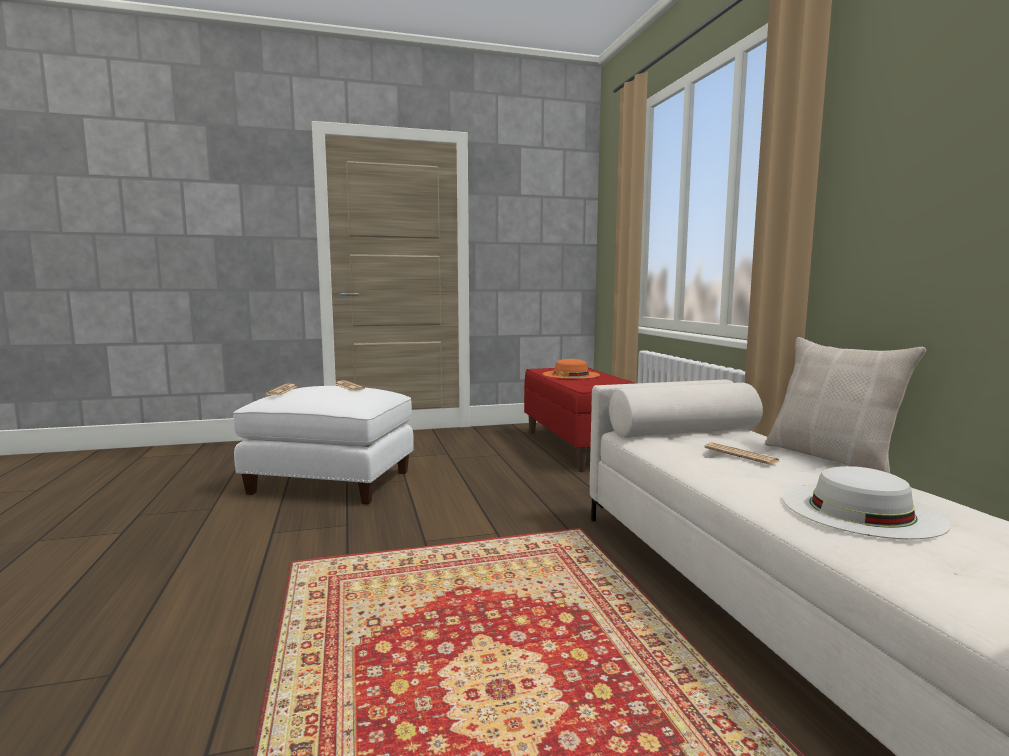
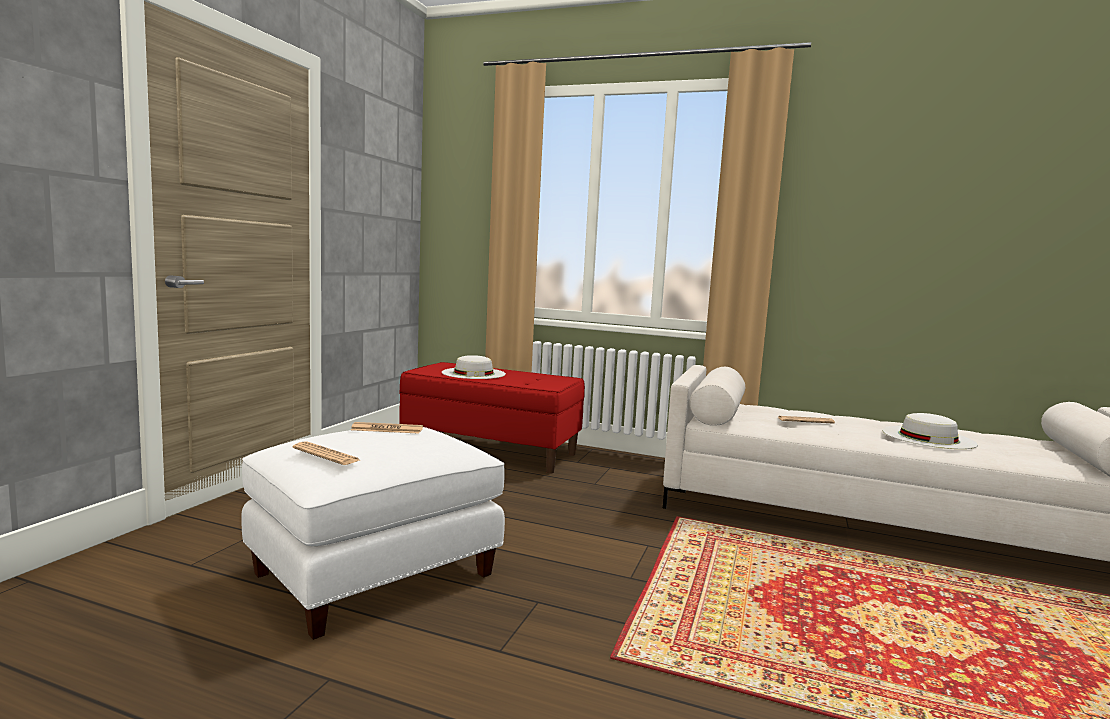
camera: 55 degrees left, 0 degrees up
orange hat [543,359,600,379] -> white hat [442,355,506,379]
beige pillow [765,337,926,473] -> none

